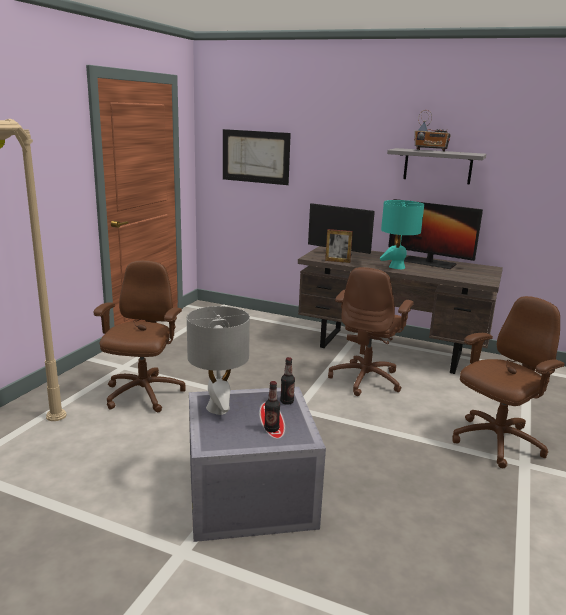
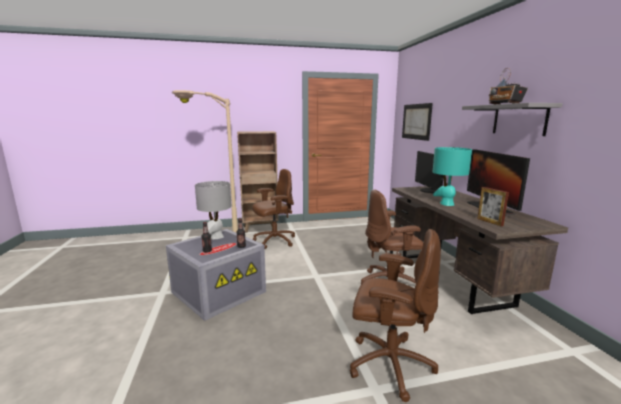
camera: 55 degrees right, 5 degrees down
picture frame [325,229,353,263] -> picture frame moved to [477,187,509,226]
none -> brown bookcase [237,131,279,233]

